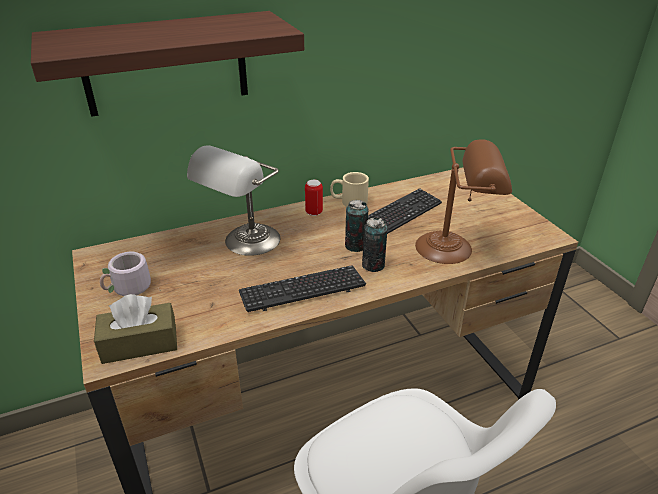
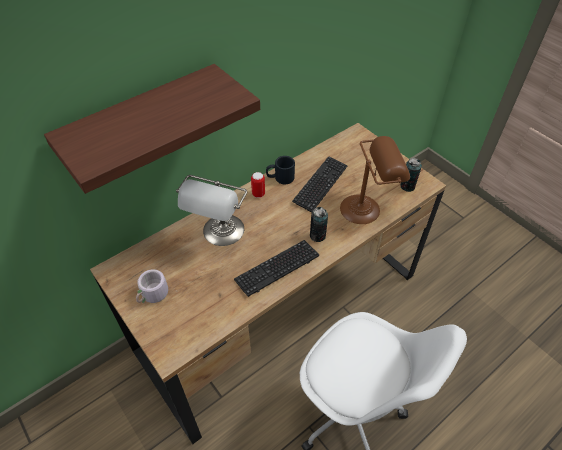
camera: 15 degrees left, 15 degrees up
brown tissue box [94,294,177,364] -> none
beige mug [330,172,369,207] -> black mug [266,156,295,184]
can [345,200,369,252] -> can moved to [400,158,422,192]

